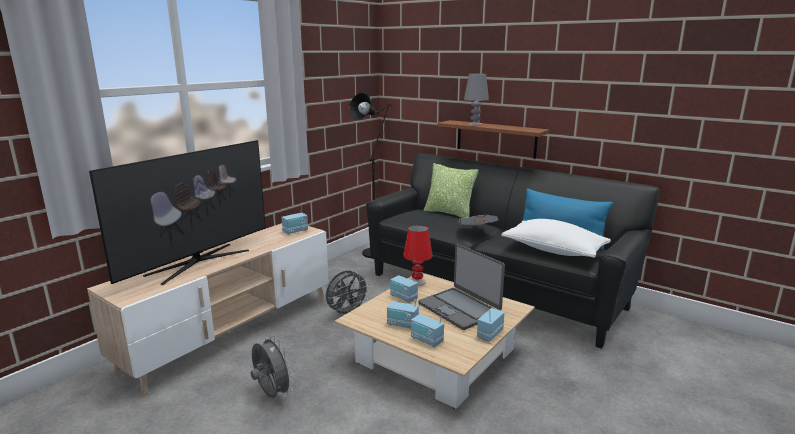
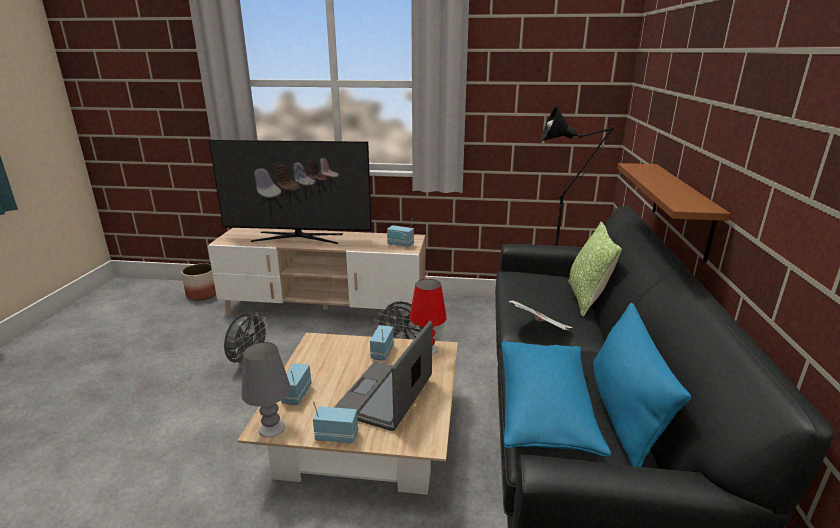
camera: 60 degrees right, 5 degrees up
radio [387,294,419,329] -> none
grey table lamp [464,73,489,126] -> grey table lamp moved to [241,342,291,438]
white pillow [501,219,611,258] -> blue pillow [501,341,611,457]
none -> planter [181,263,216,301]

